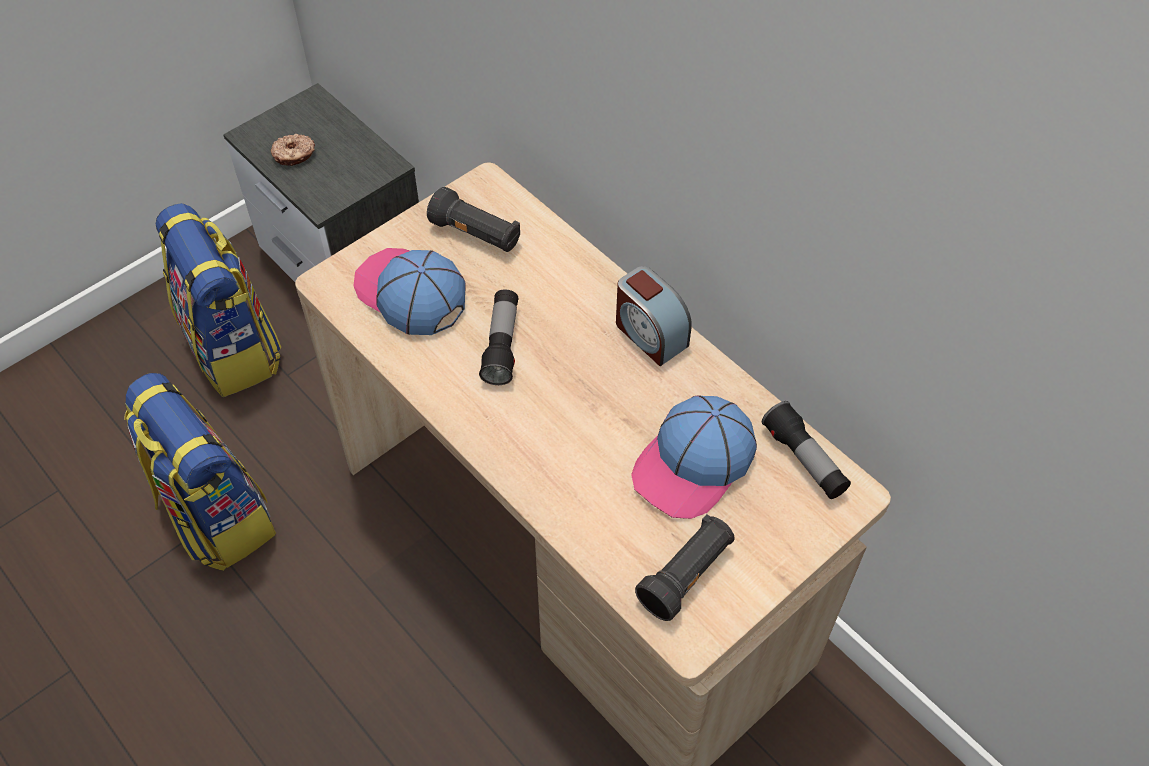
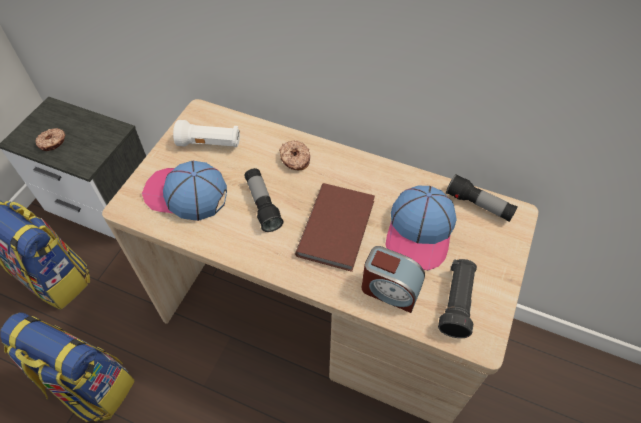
camera: 25 degrees left, 0 degrees up
black flashlight [427,187,520,252] -> white flashlight [173,120,240,147]
alarm clock [616,266,692,366] -> alarm clock moved to [362,246,425,313]
none -> donut [279,141,310,171]
none -> brown book [295,183,375,272]

